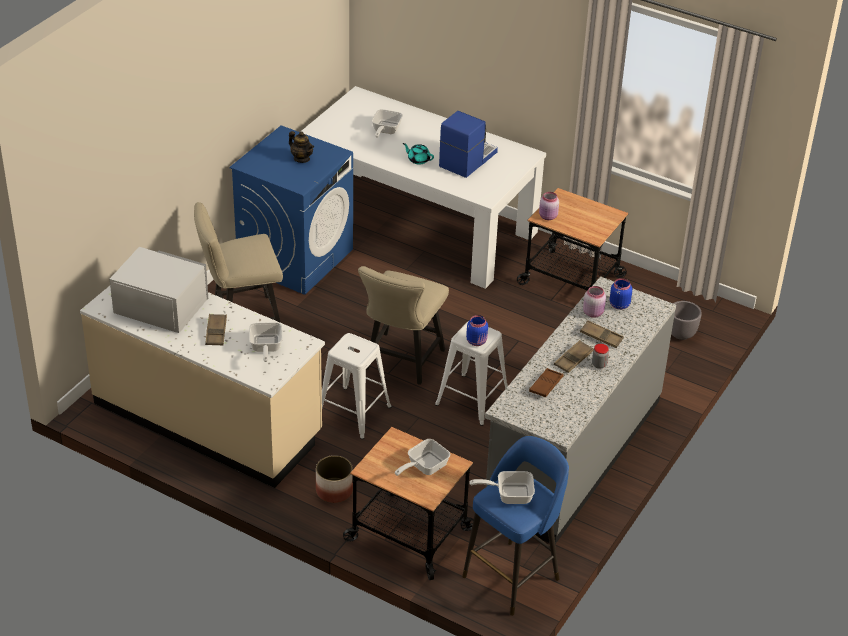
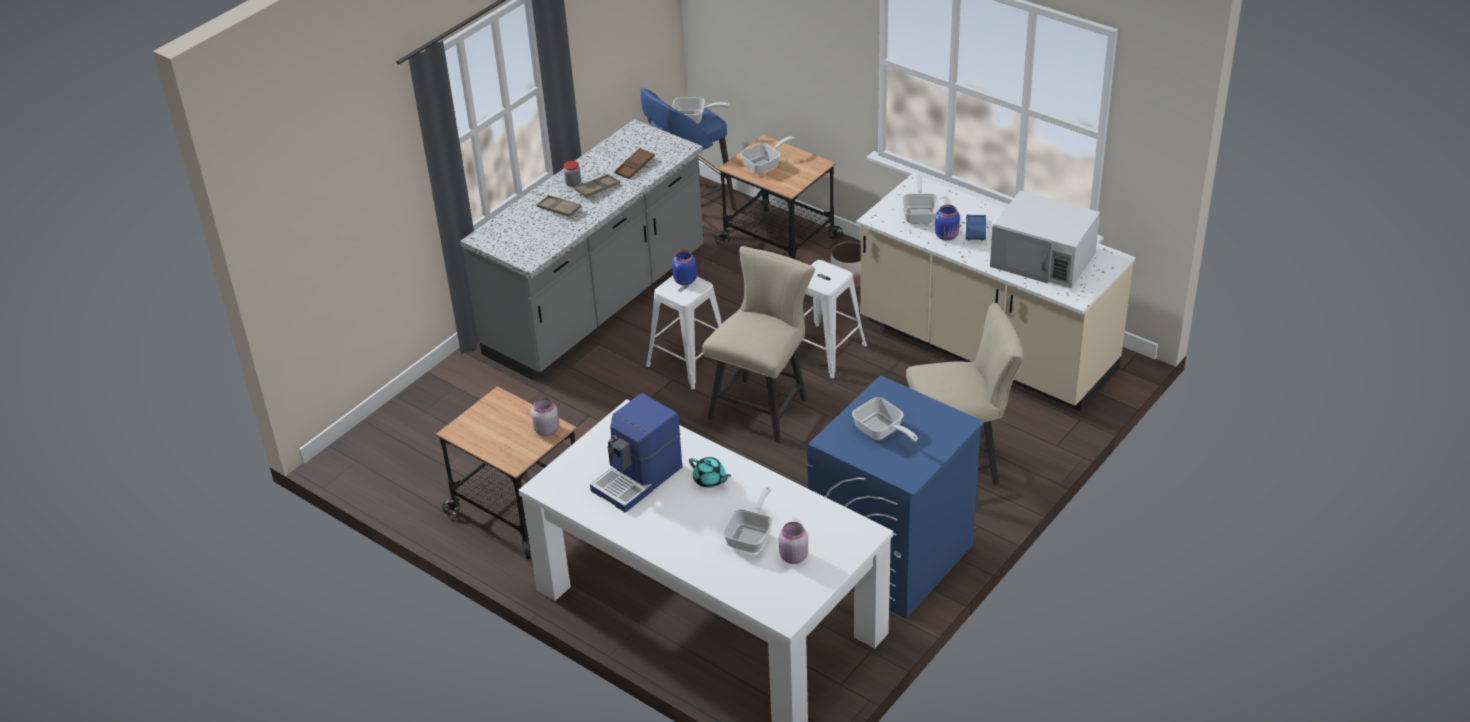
camera: 170 degrees left, 0 degrees up
brown tray [205,314,227,345] -> blue tray [966,214,986,241]
teapot [289,131,314,163] -> frying pan [852,397,918,442]
pink jar [583,286,606,318] -> pink jar moved to [779,522,808,564]
blue jar [609,278,632,310] -> blue jar moved to [935,205,960,241]
grey planter [671,301,702,340] -> none

